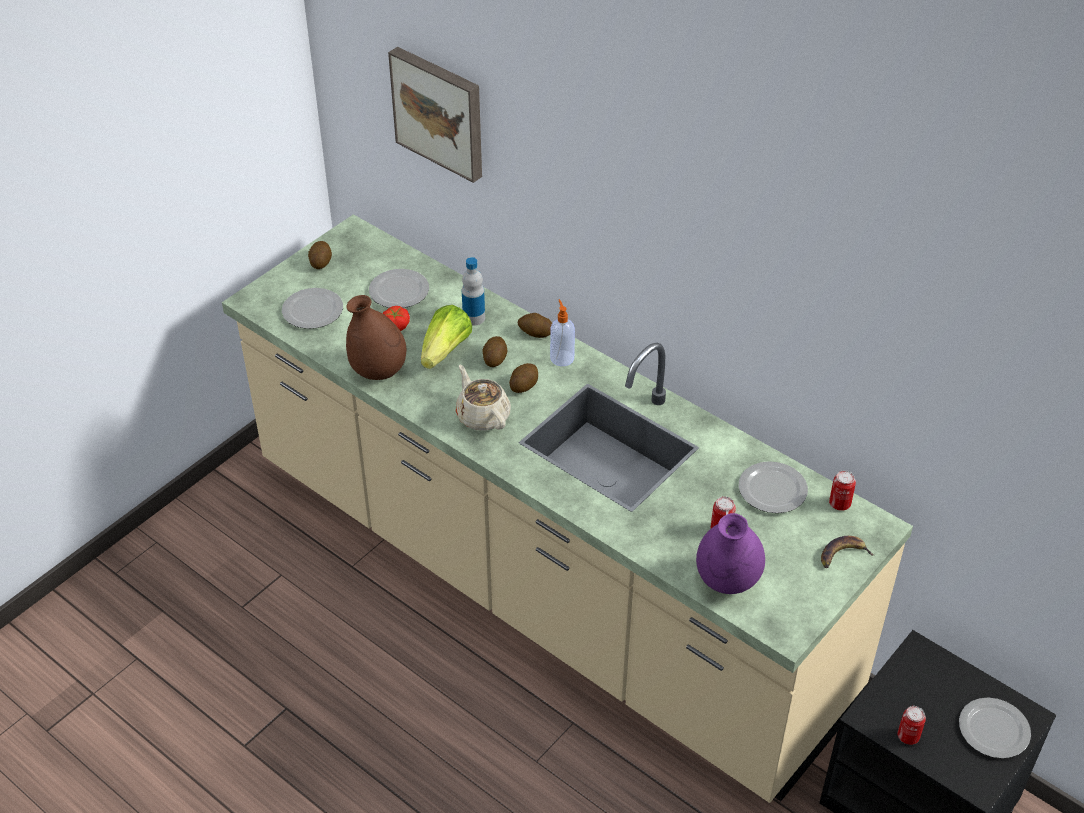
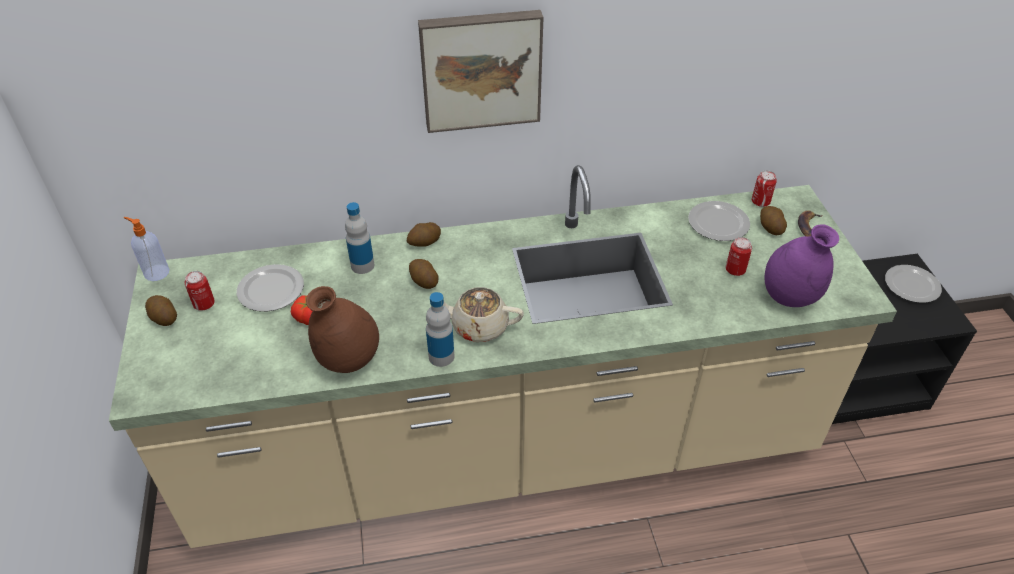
camera: 50 degrees left, 0 degrees up
plate [282,288,343,329] -> none
picture [388,47,482,183] -> picture moved to [418,10,543,133]
lettuce [421,305,472,369] -> none
potato [509,363,538,393] -> potato moved to [760,206,787,235]
soap dispenser [550,299,575,366] -> soap dispenser moved to [124,217,170,281]
can [897,706,926,745] -> can moved to [185,271,215,311]
none -> bottle [426,292,455,367]

